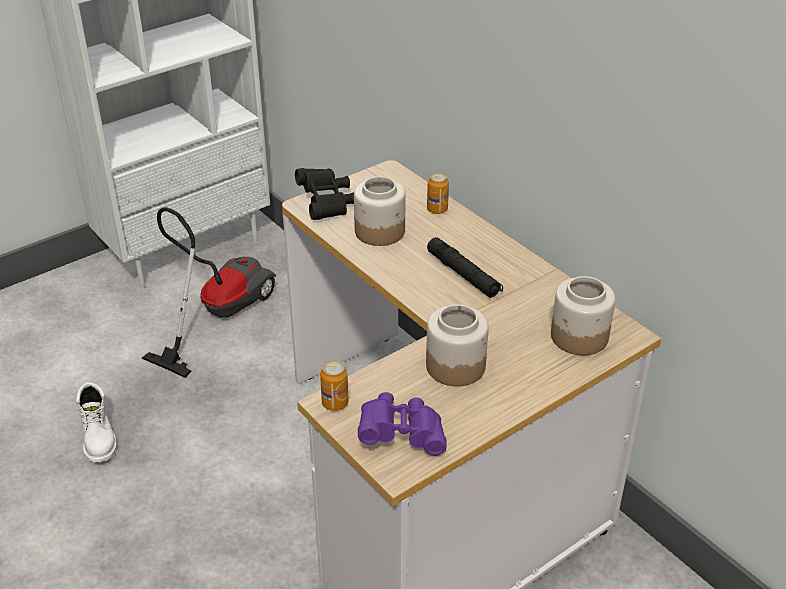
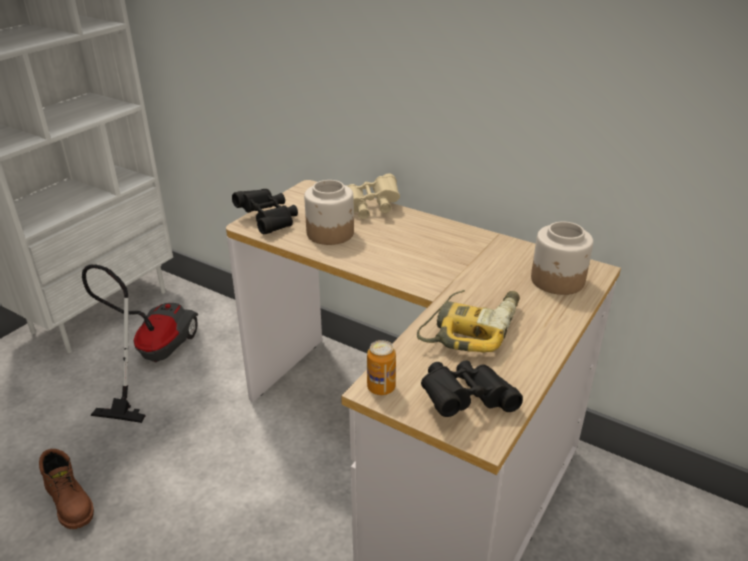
camera: 20 degrees left, 5 degrees down
white boot [76,383,116,463] -> brown boot [39,449,94,529]
purple binoculars [358,392,447,456] -> black binoculars [421,360,523,417]
jar [426,304,489,386] -> power drill [417,290,520,353]
can [427,172,449,214] -> beige binoculars [348,173,400,219]
black flashlight [427,237,503,298] -> none

